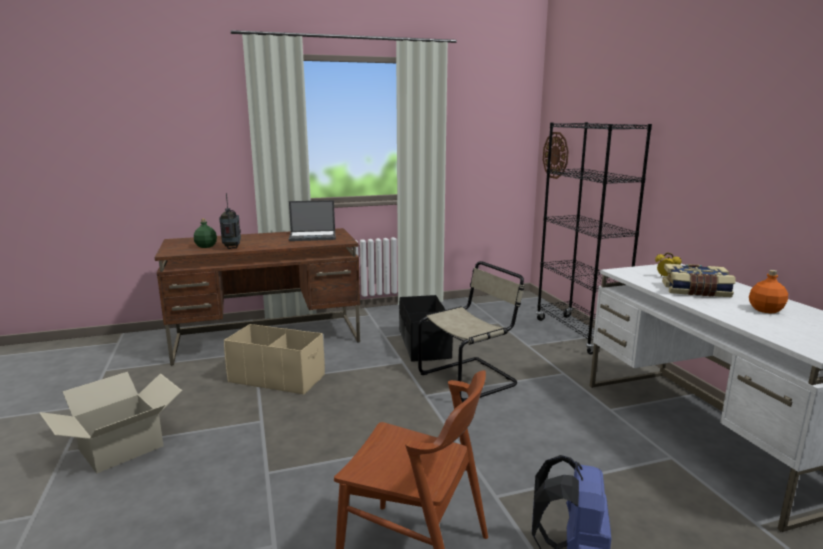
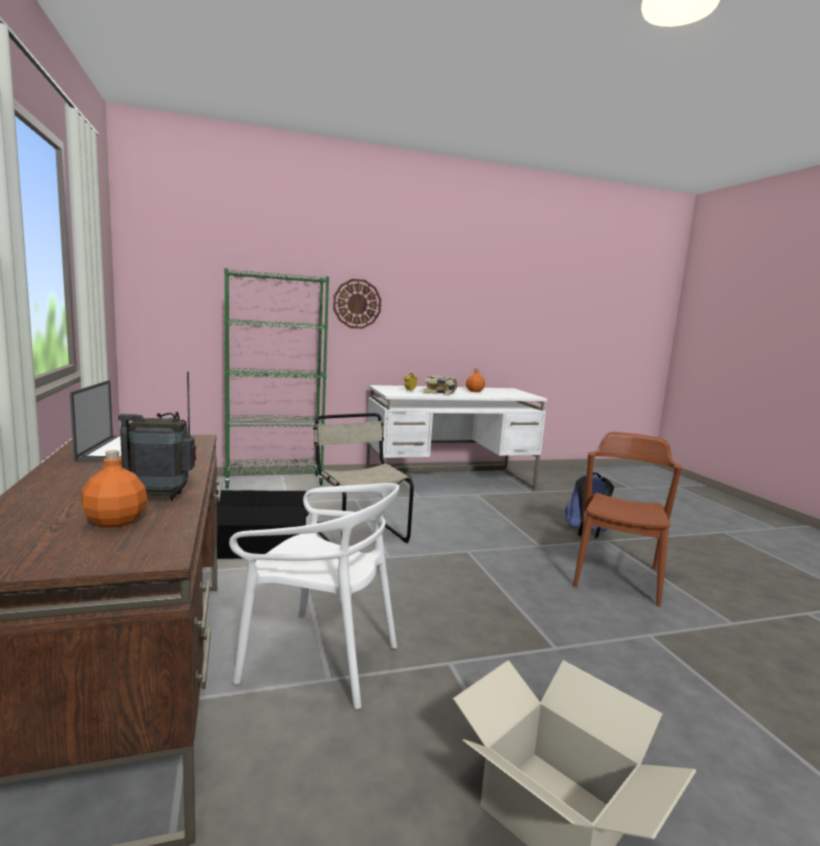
camera: 90 degrees left, 5 degrees down
green bottle [194,219,217,248] -> orange bottle [81,450,147,528]
beige storage box [224,324,325,395] -> white chair [229,483,399,709]
black bookcase [536,122,652,354] -> green bookcase [224,268,329,489]
wall clock [543,132,569,179] -> wall clock moved to [333,279,381,329]

